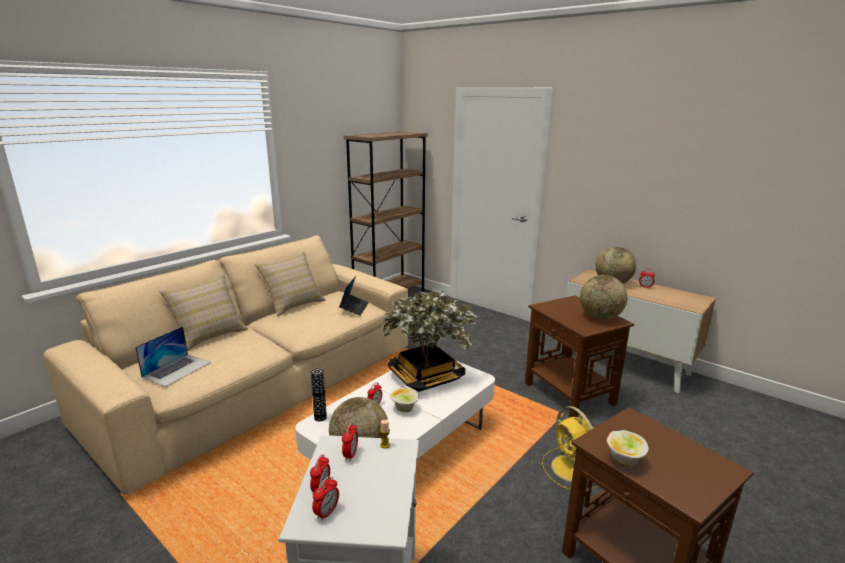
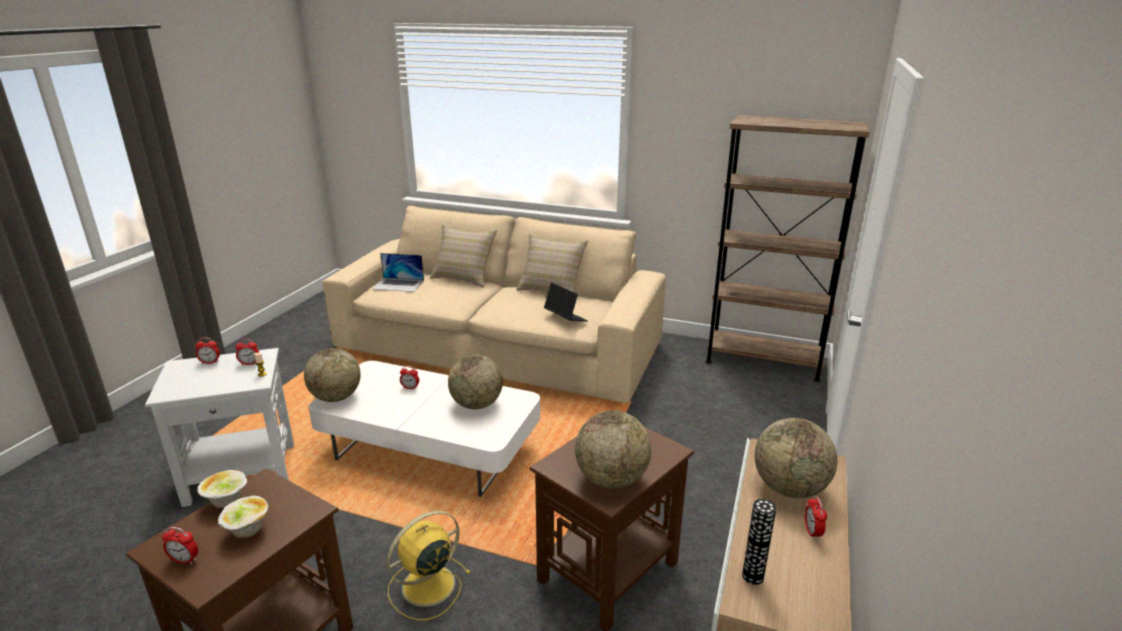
camera: 70 degrees right, 5 degrees up
vase [311,368,327,421] -> vase moved to [742,499,776,585]
alarm clock [312,476,339,521] -> alarm clock moved to [162,527,198,565]
laptop [339,276,369,316] -> laptop turned 120 degrees counterclockwise [544,283,588,322]
potted plant [383,290,477,392] -> globe [448,354,503,409]
bowl [390,388,419,412] -> bowl moved to [218,496,268,538]

